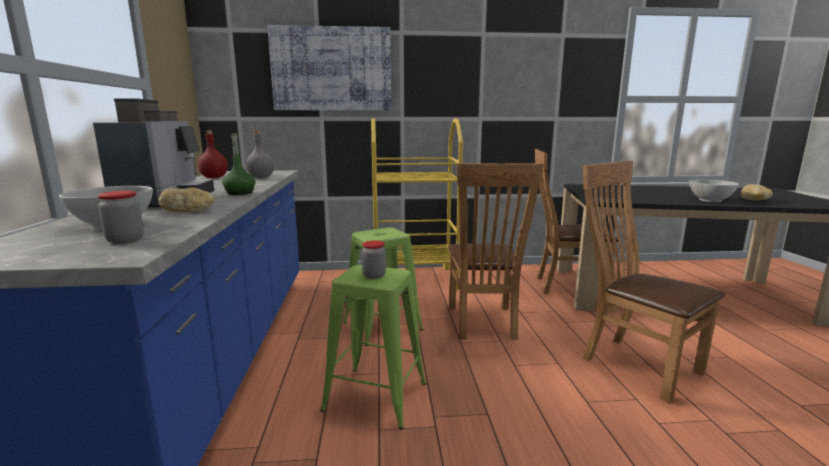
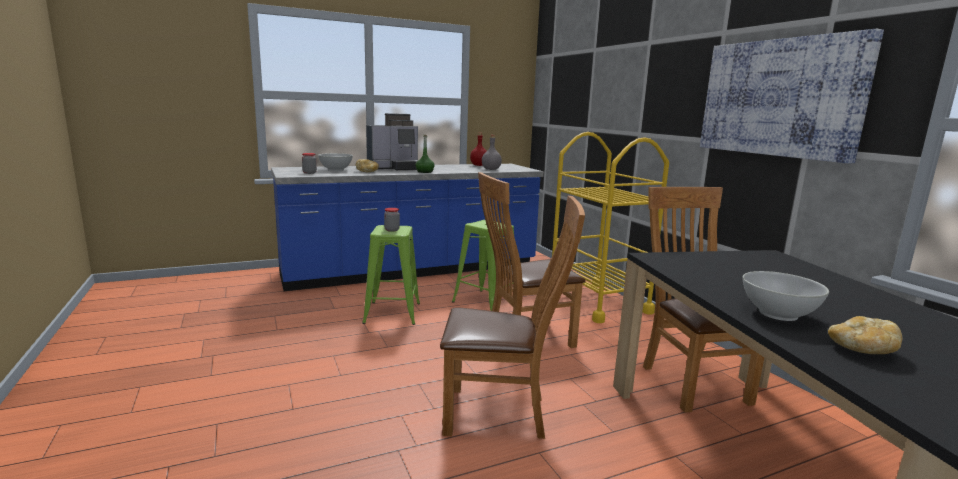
camera: 70 degrees right, 0 degrees up
picture [267,25,391,111] -> picture moved to [700,29,884,163]
brown chair [583,161,725,403] -> brown chair turned 60 degrees clockwise [440,196,585,439]

